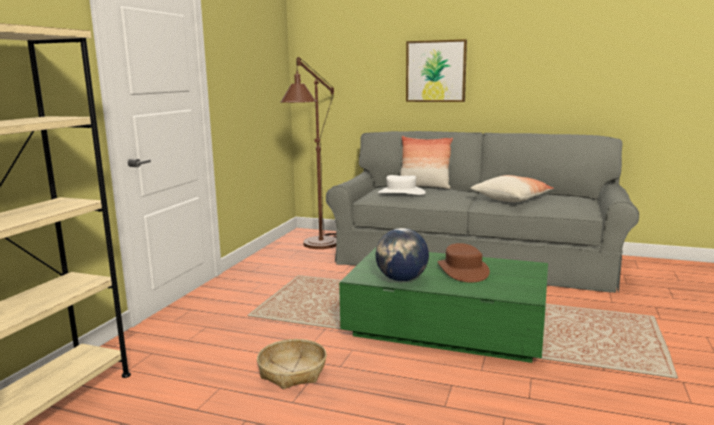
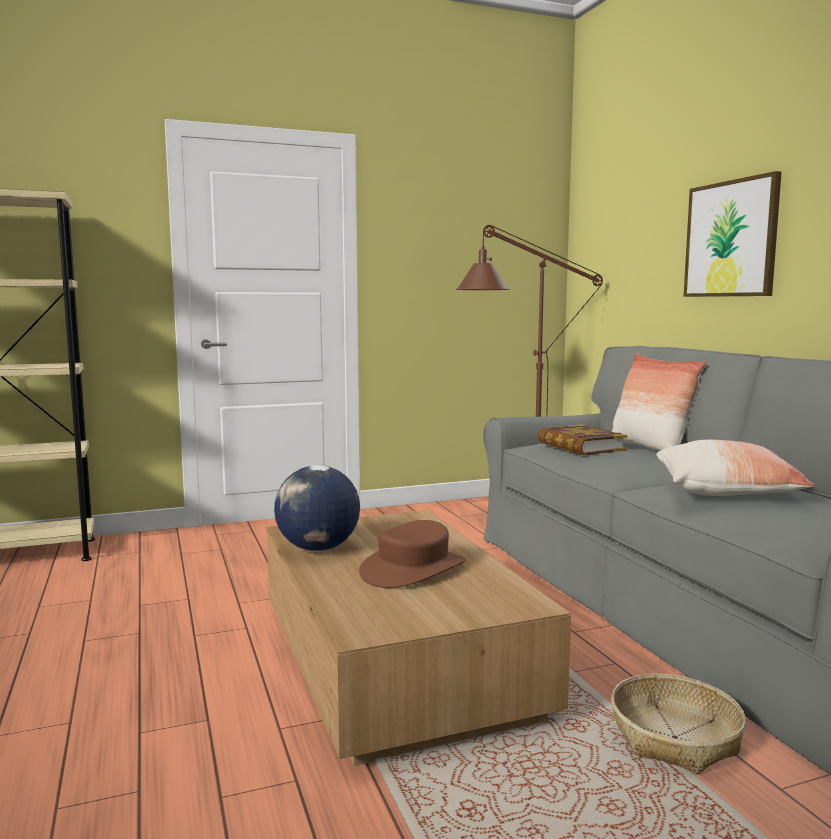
camera: 50 degrees right, 5 degrees down
basket [257,339,327,389] -> basket moved to [611,674,746,774]
green coffee table [339,247,548,363] -> brown coffee table [267,510,571,766]
white hat [378,175,425,195] -> book [538,424,627,455]

